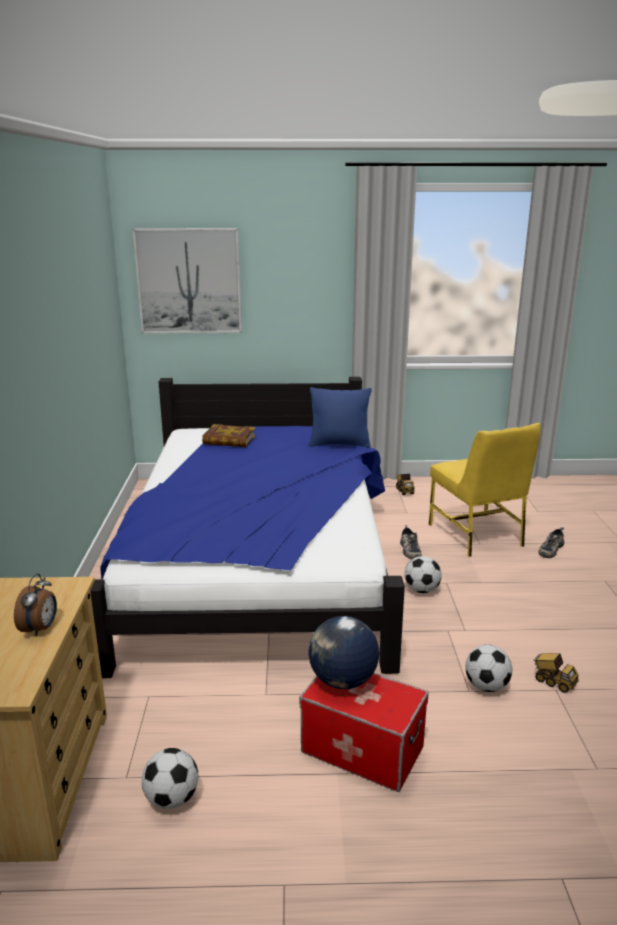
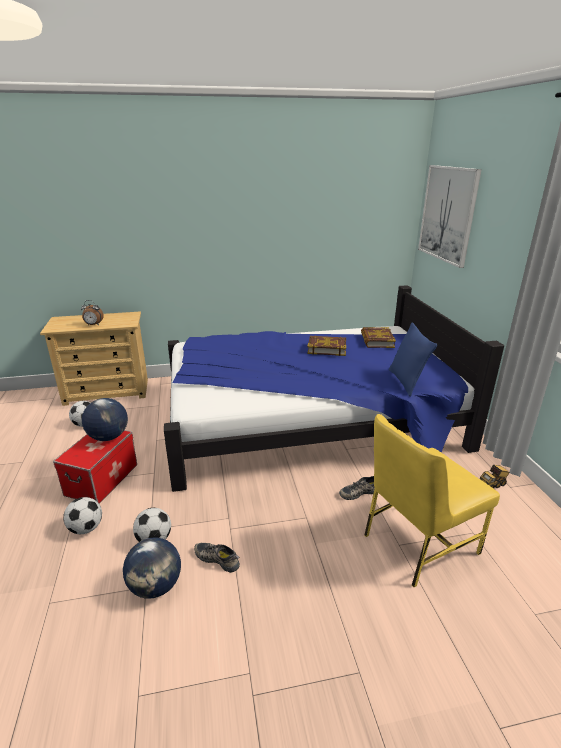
camera: 80 degrees right, 5 degrees up
football [404,556,442,593] -> football moved to [63,497,102,534]
toy truck [534,653,579,693] -> globe [123,538,181,599]
shoe [539,527,564,558] -> shoe moved to [194,543,240,573]
none -> book [307,336,346,356]

